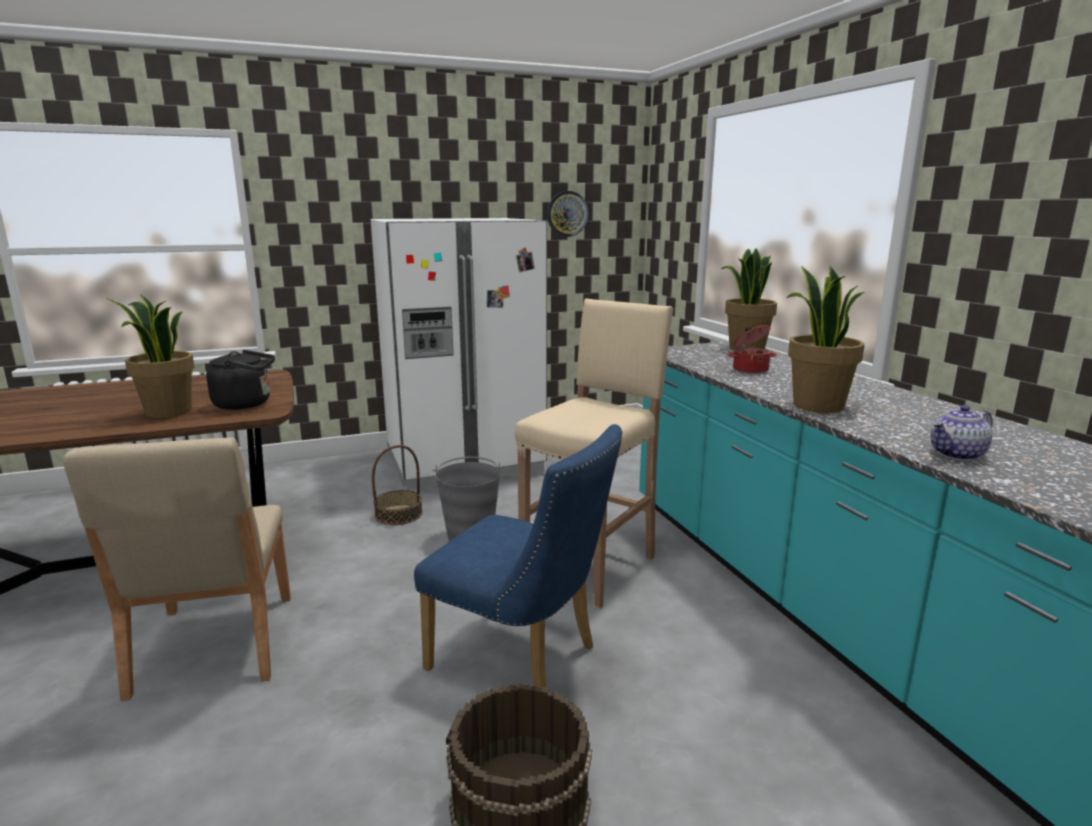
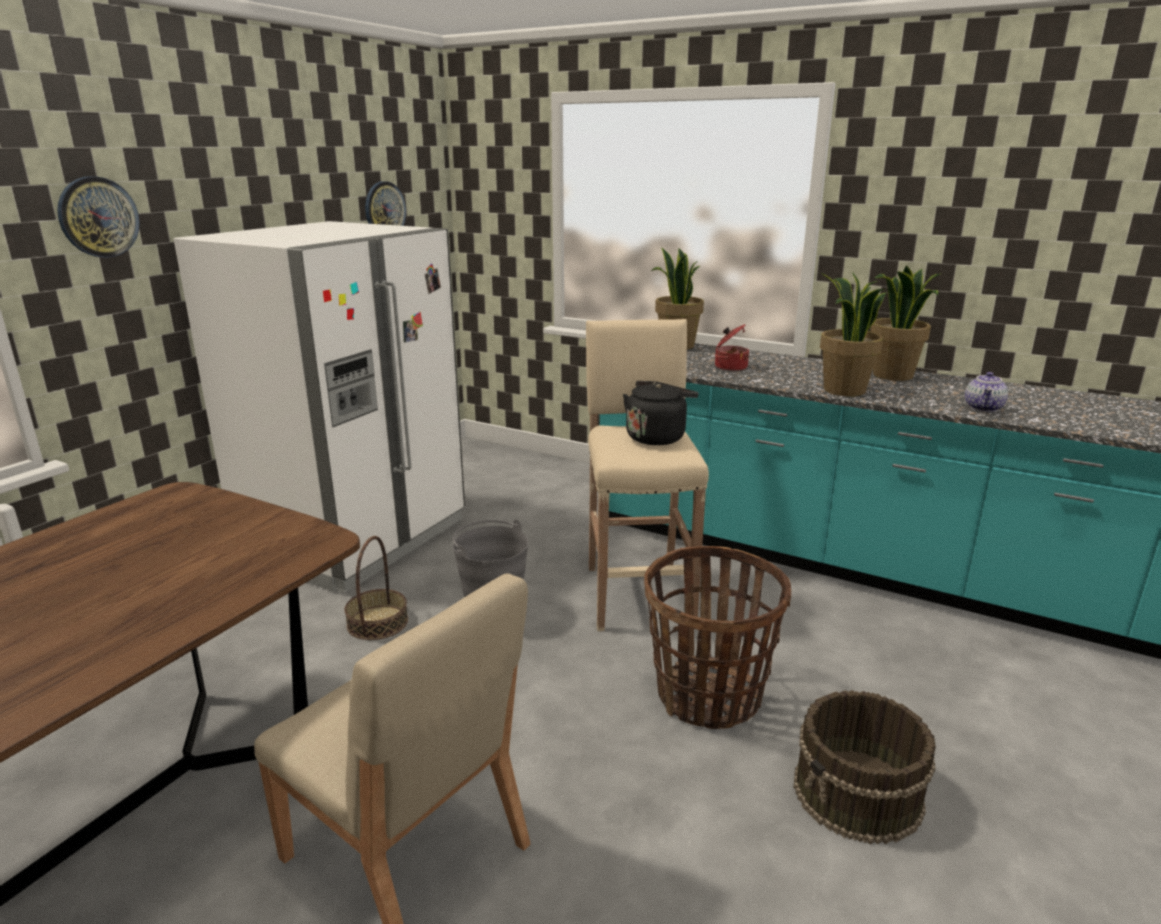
camera: 40 degrees left, 5 degrees up
potted plant [107,294,195,418] -> potted plant moved to [870,265,940,381]
black kettle [206,350,275,410] -> black kettle moved to [623,381,699,445]
blue chair [414,424,623,688] -> basket [644,546,791,729]
none -> wall clock [57,176,140,258]

